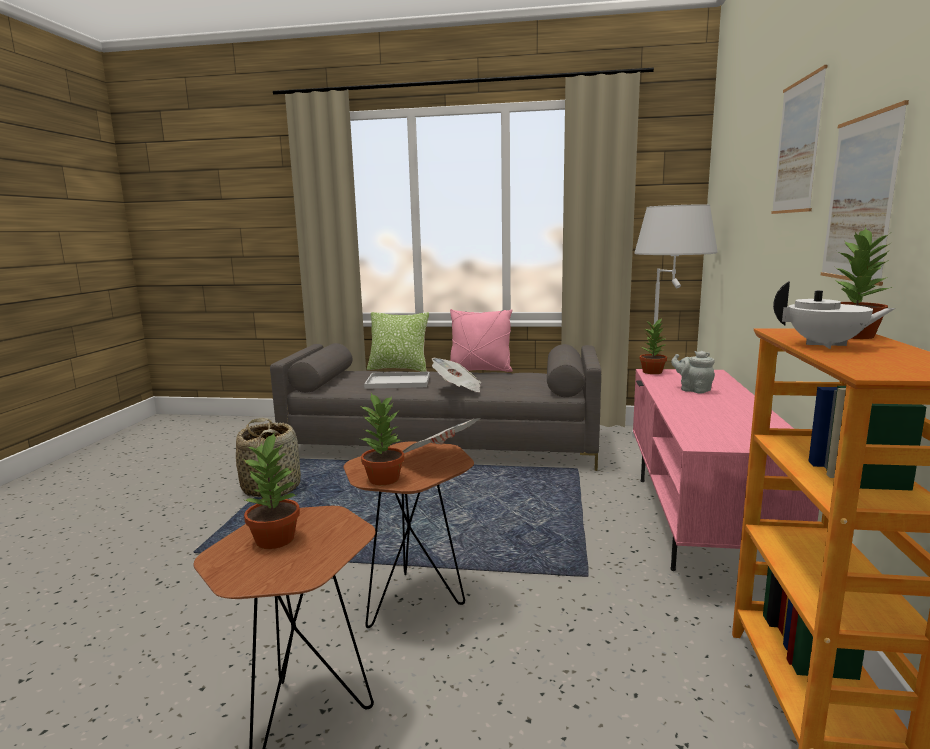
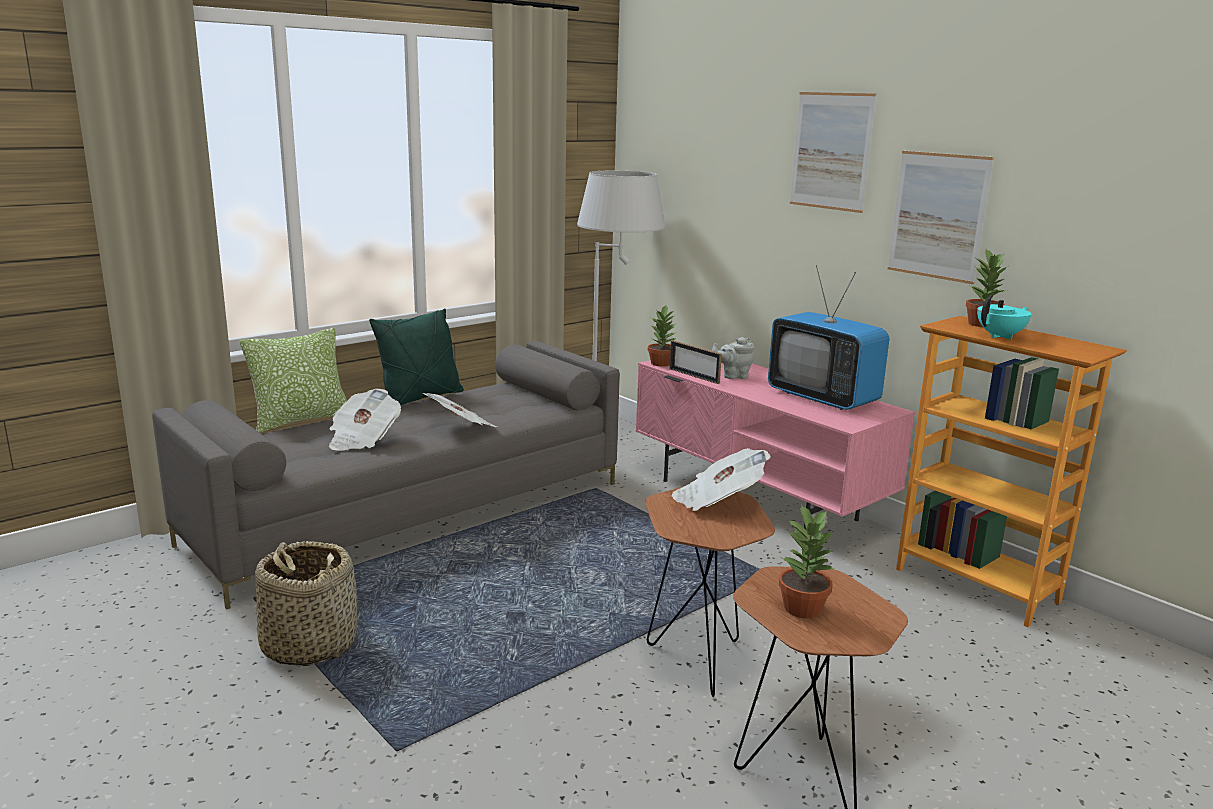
camera: 50 degrees left, 5 degrees up
potted plant [361,393,404,485] -> none
white tray [364,372,430,389] -> newspaper [329,389,401,451]
pink pillow [450,309,513,372] -> green pillow [369,308,464,406]
white teapot [773,281,896,349] -> turquoise teapot [977,295,1031,340]
none -> picture frame [669,340,722,384]
none -> television [768,265,890,410]

